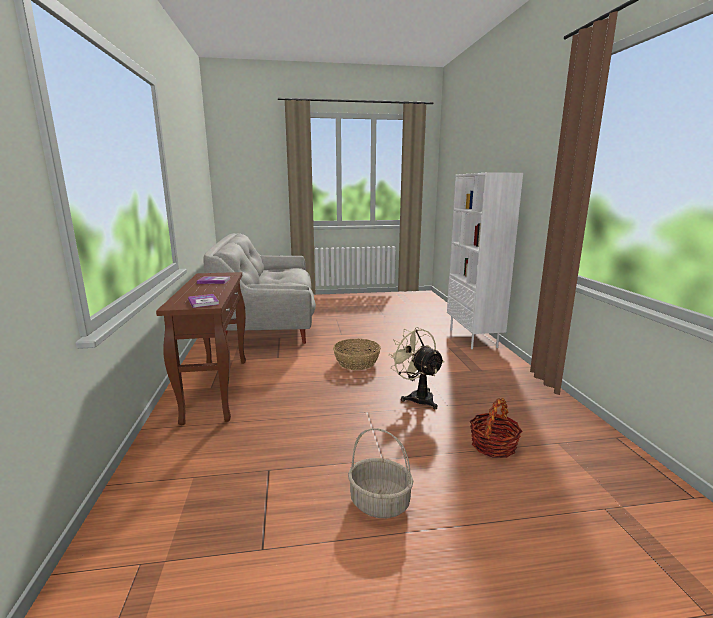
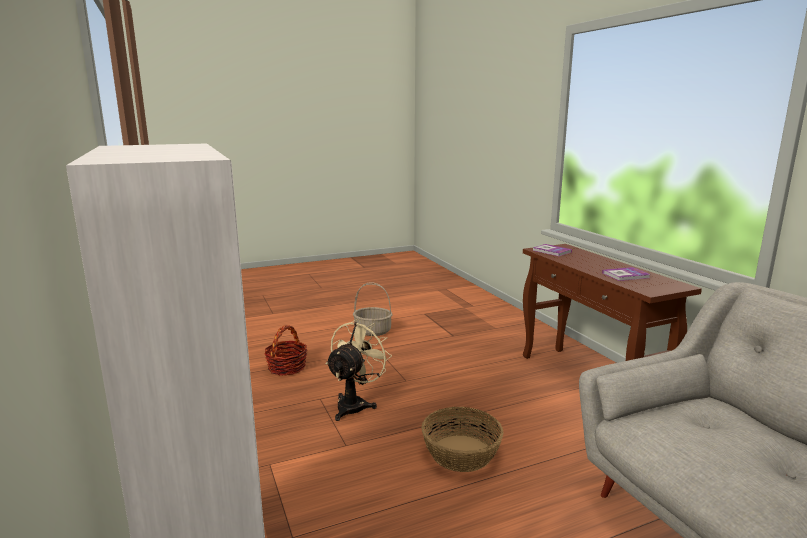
camera: 165 degrees right, 0 degrees up
beige fan [388,327,445,409] -> beige fan turned 105 degrees counterclockwise [326,318,392,421]

